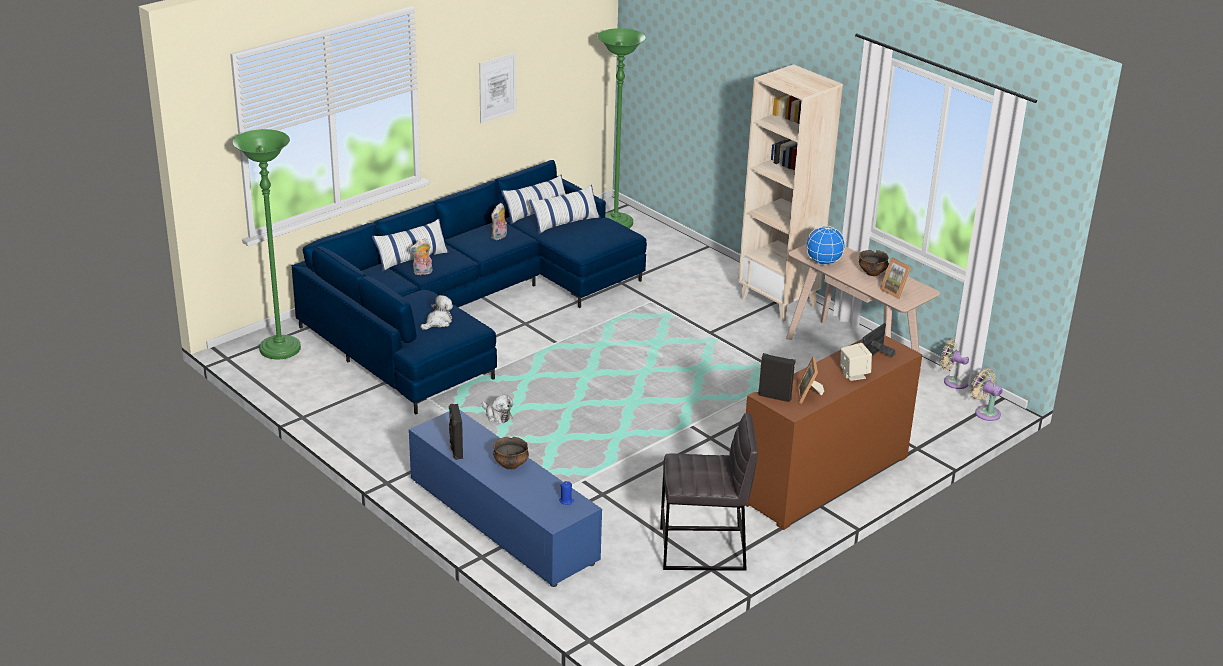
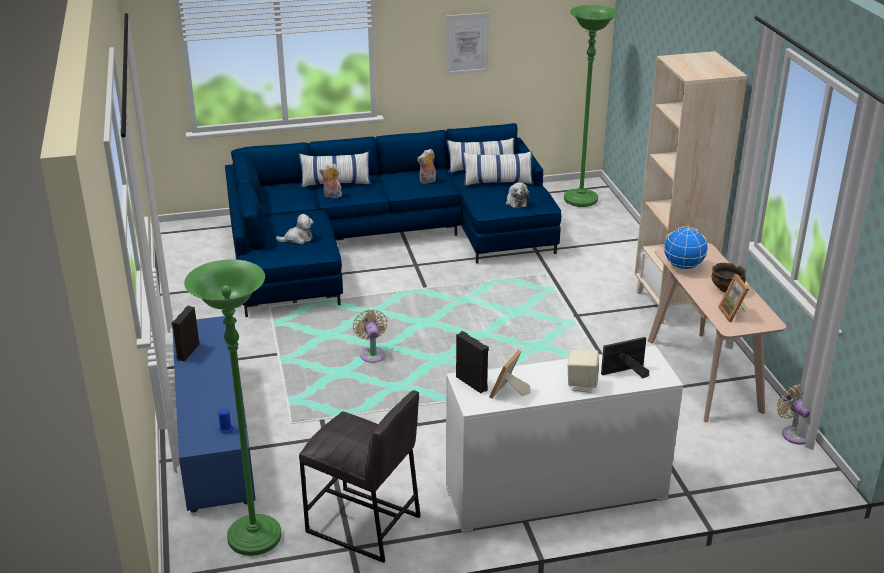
camera: 30 degrees right, 0 degrees up
green floor lamp [233,129,301,359] -> green floor lamp moved to [184,259,281,556]
plush toy [482,395,513,423] -> plush toy moved to [506,183,530,208]
bowl [493,437,529,470] -> none
brown cabinet [746,335,923,530] -> white cabinet [446,346,683,533]
beige fan [970,368,1003,421] -> beige fan moved to [353,309,388,363]

